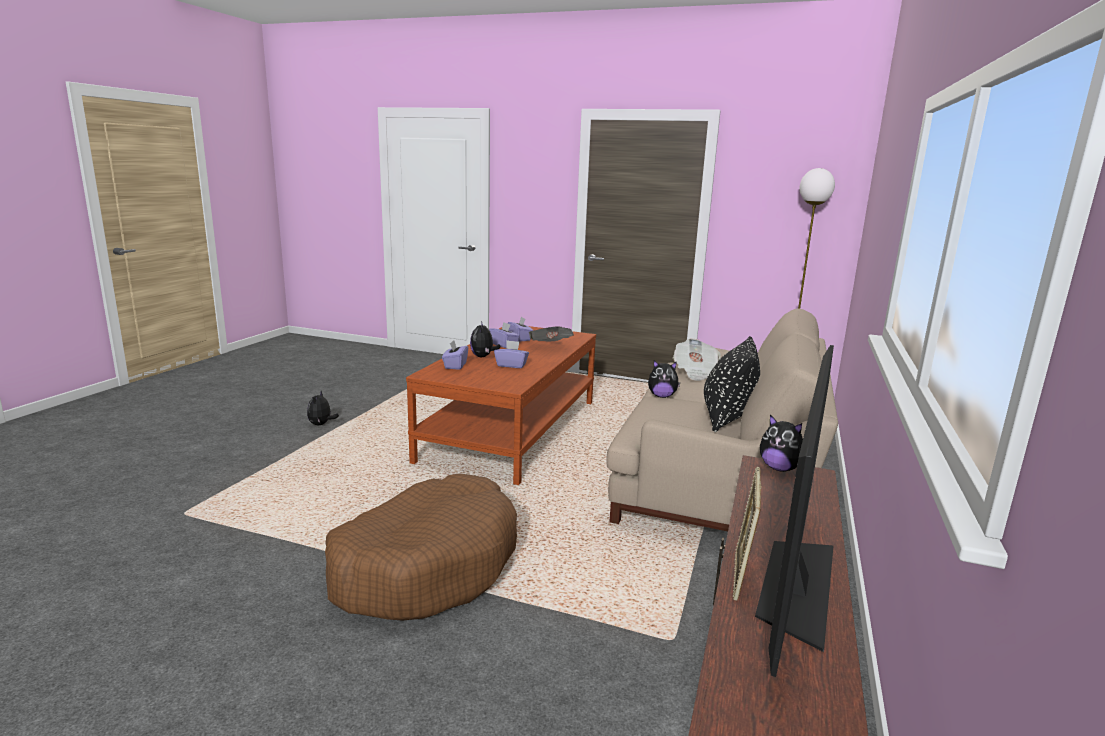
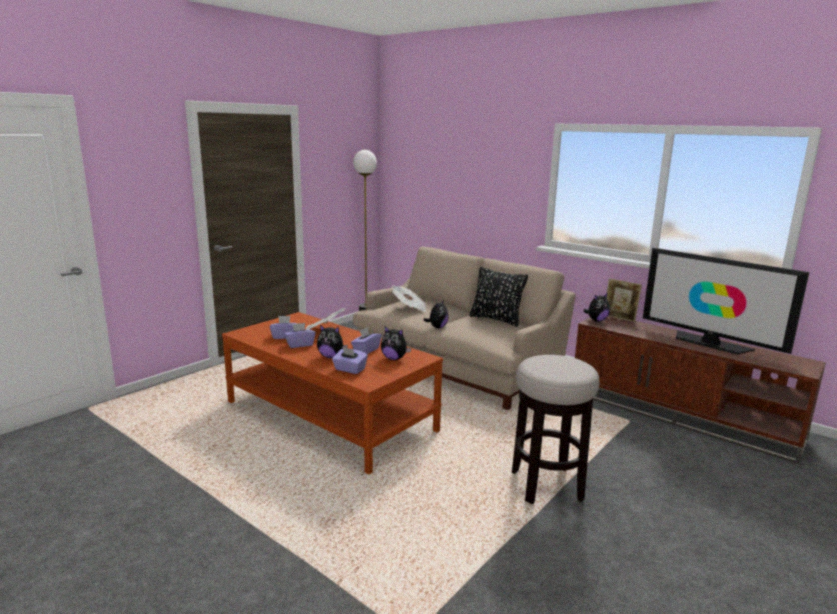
camera: 70 degrees left, 0 degrees up
plush toy [307,391,339,425] -> plush toy moved to [381,327,411,360]
brown dog bed [325,473,517,621] -> stool [512,355,599,504]
picture frame [733,467,761,601] -> picture frame moved to [606,278,642,322]

